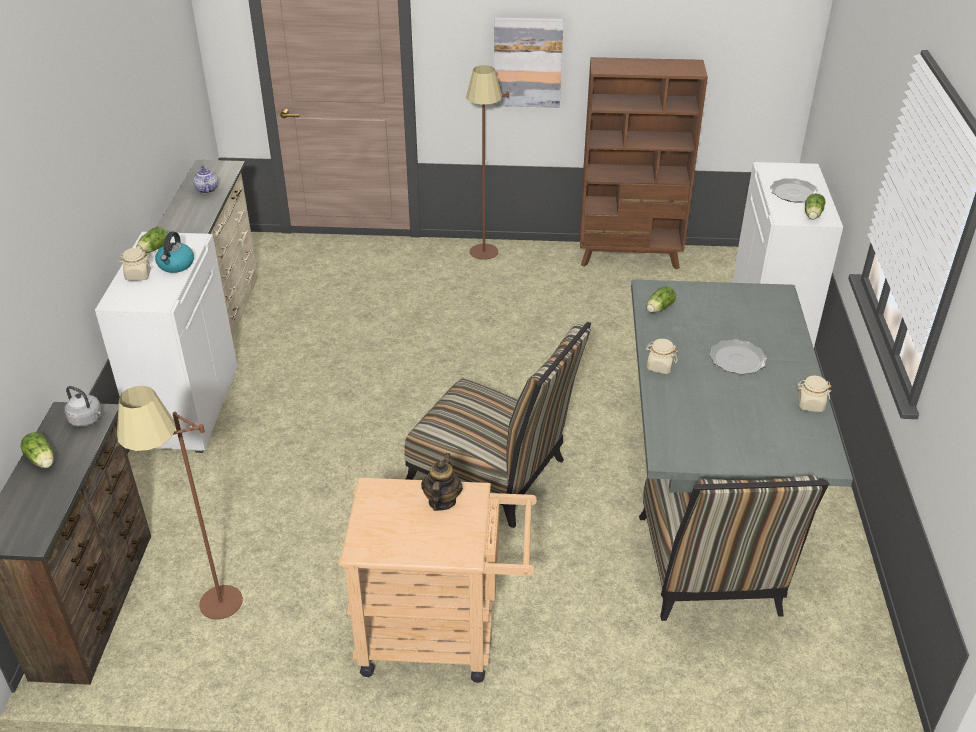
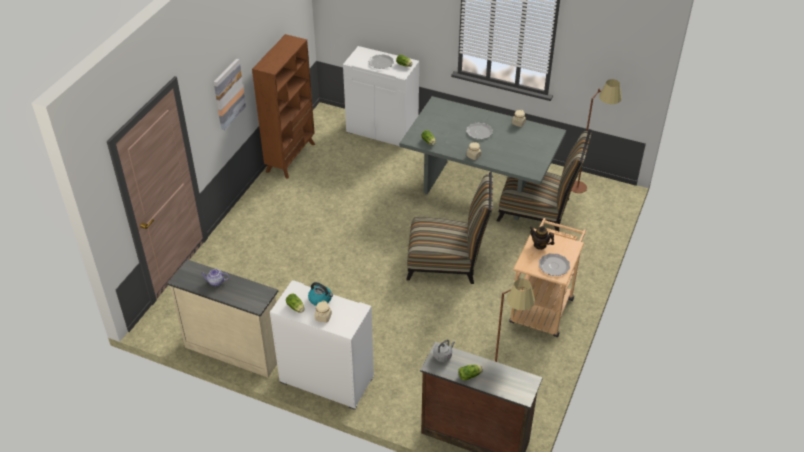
camera: 70 degrees left, 5 degrees up
chair [404,322,591,528] -> chair turned 45 degrees clockwise [406,172,493,284]
brown floor lamp [466,65,509,260] -> brown floor lamp moved to [571,79,622,193]
none -> plate [539,253,570,276]

